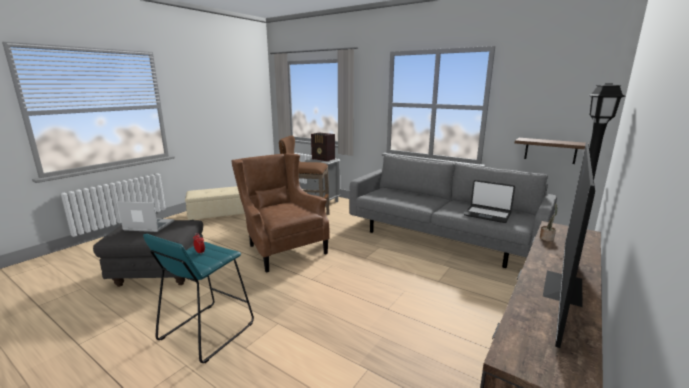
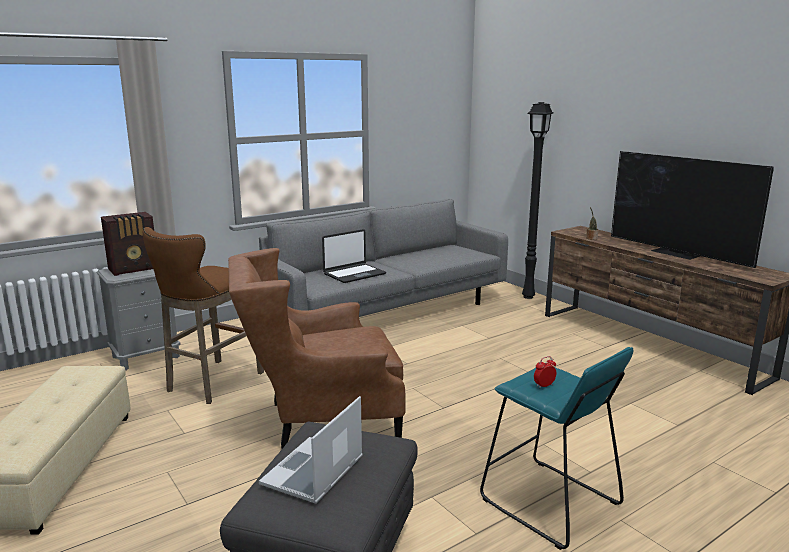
camera: 70 degrees left, 0 degrees up
laptop [464,180,515,223] -> laptop moved to [322,229,386,283]
brown shelf [515,138,589,164] -> none

